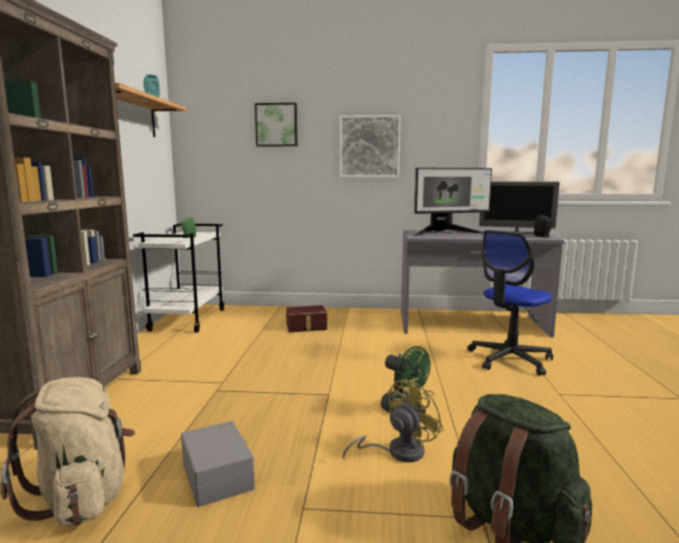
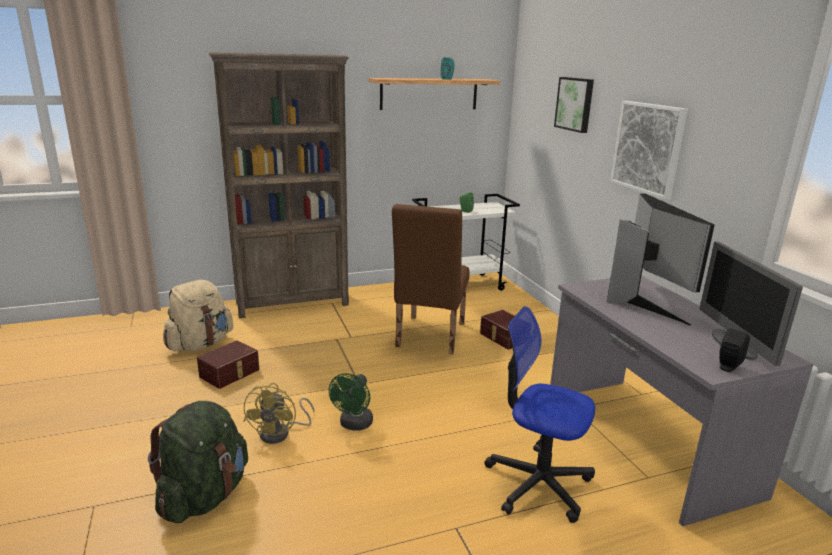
camera: 65 degrees right, 10 degrees up
grey storage box [181,421,255,507] -> brown storage box [197,340,259,389]
yellow fan [343,378,444,462] -> yellow fan turned 75 degrees clockwise [243,383,314,444]
monitor [413,168,492,236] -> monitor turned 150 degrees counterclockwise [607,194,714,326]
none -> brown chair [392,204,470,355]

